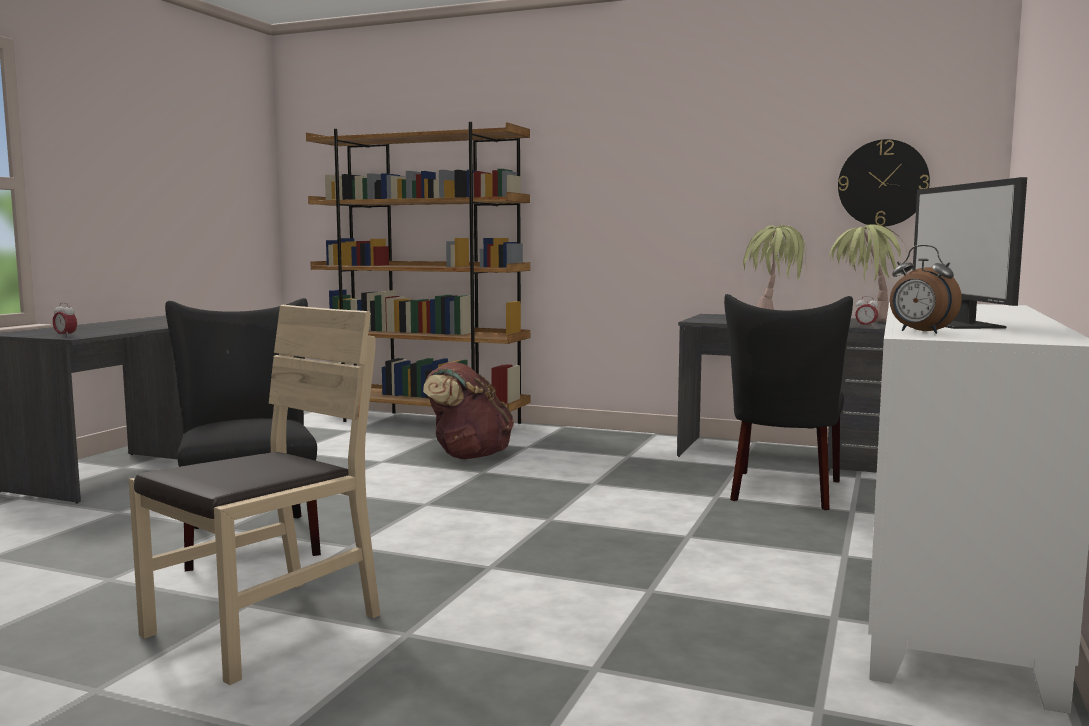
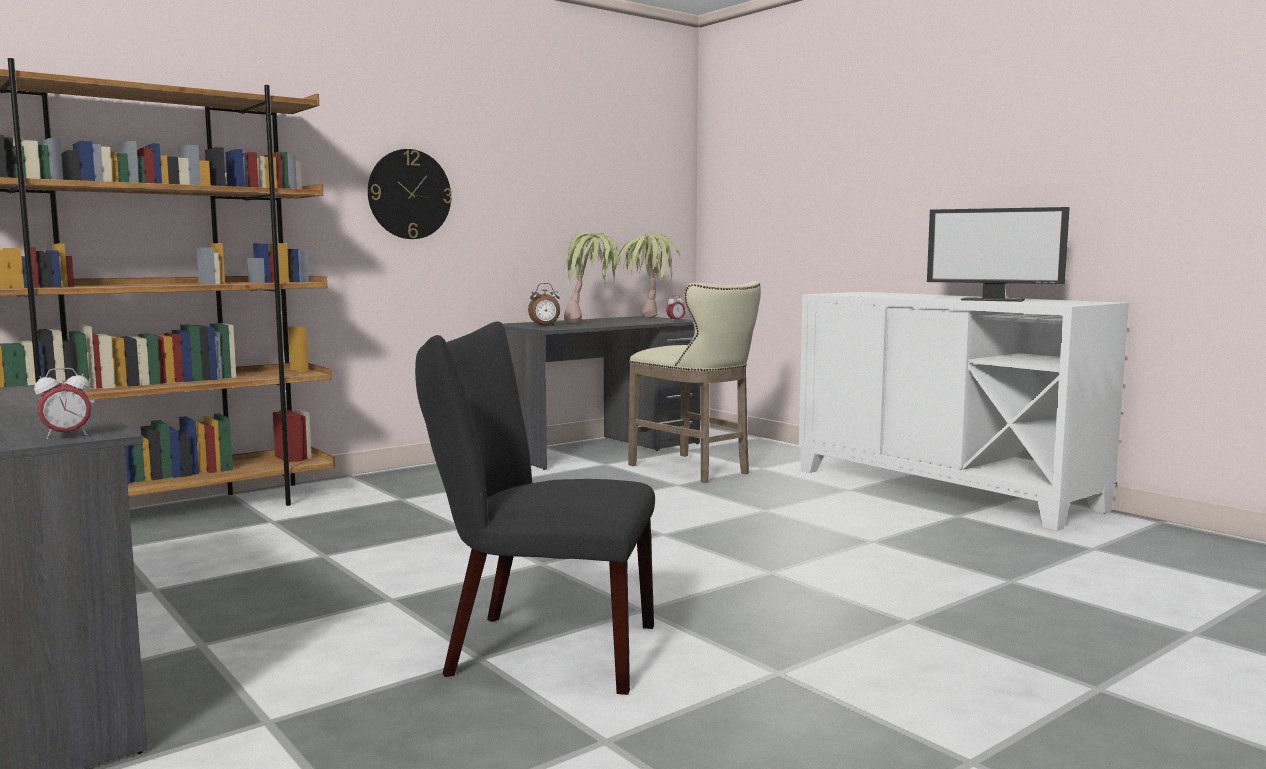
camera: 60 degrees left, 0 degrees up
beige chair [129,305,380,685] -> none
brown backpack [423,362,514,459] -> none
black chair [724,294,853,510] -> beige stool [628,281,761,483]
wall clock [838,139,930,227] -> wall clock moved to [368,149,452,239]
alarm clock [890,245,962,334] -> alarm clock moved to [528,283,560,326]

